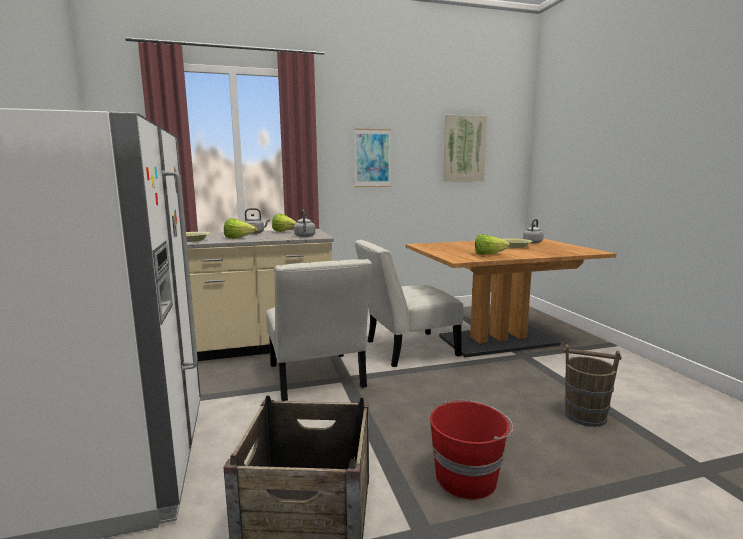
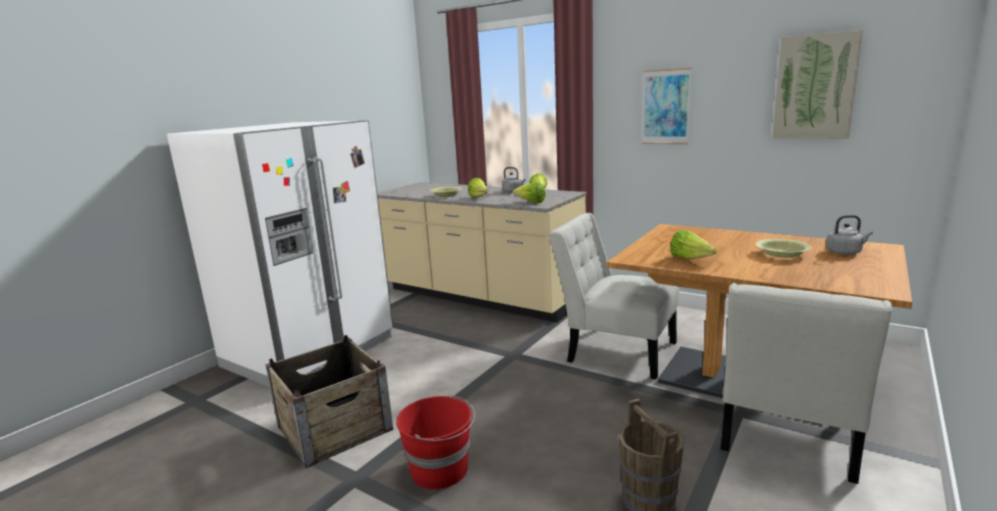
camera: 50 degrees right, 5 degrees up
white chair [266,259,372,401] -> white chair moved to [721,283,893,484]
grey kettle [294,210,316,237] -> lettuce [513,182,545,203]

